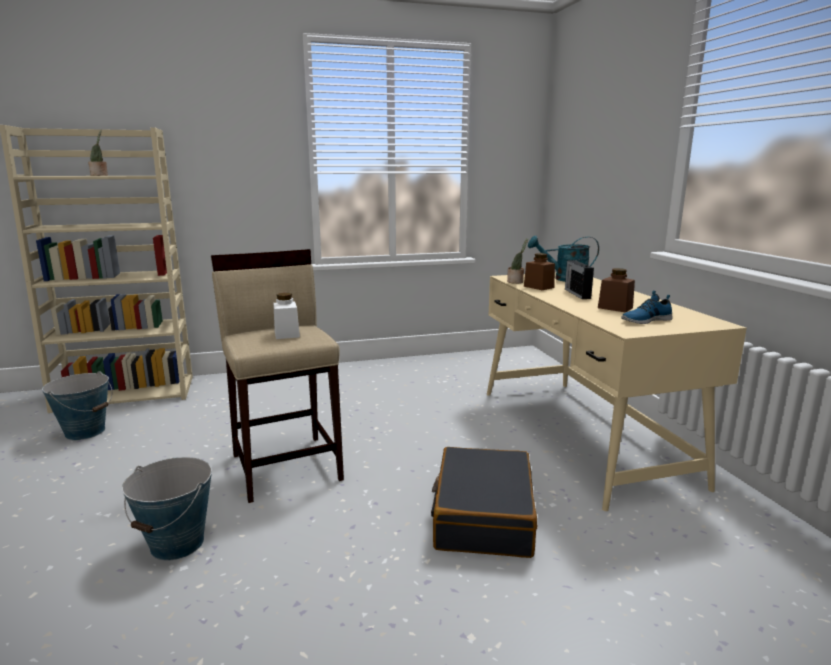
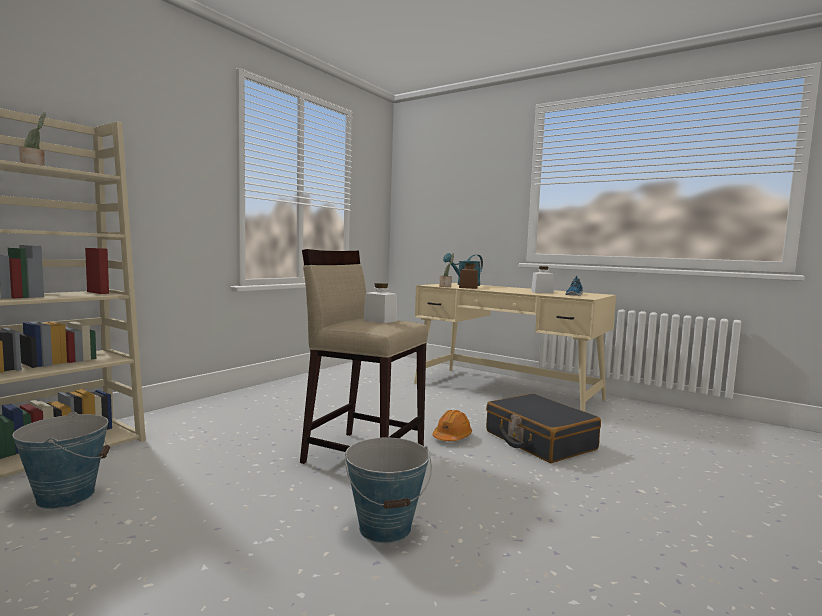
camera: 40 degrees left, 10 degrees down
radio [565,258,594,299] -> none
brown jar [598,268,635,313] -> white jar [531,266,554,293]
none -> orange hard hat [432,410,472,441]

